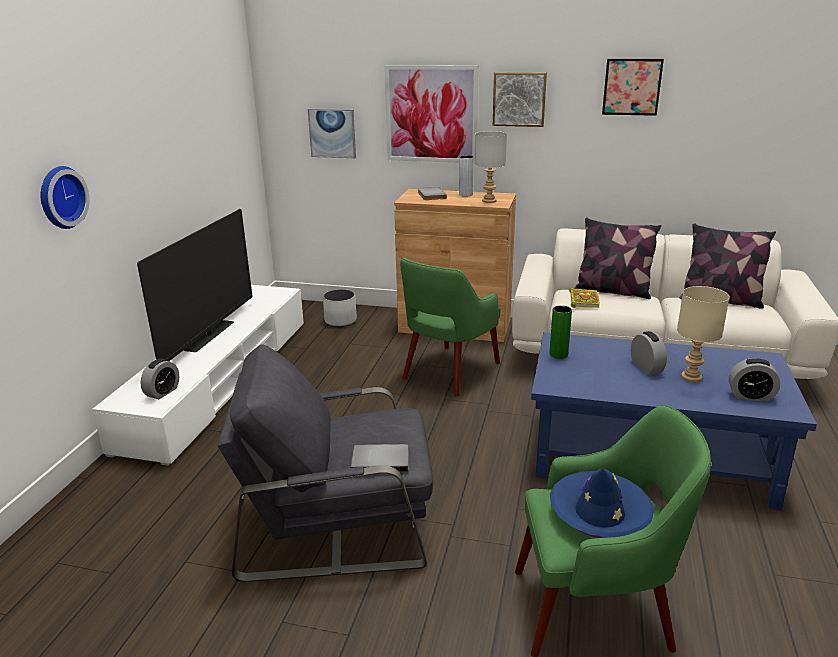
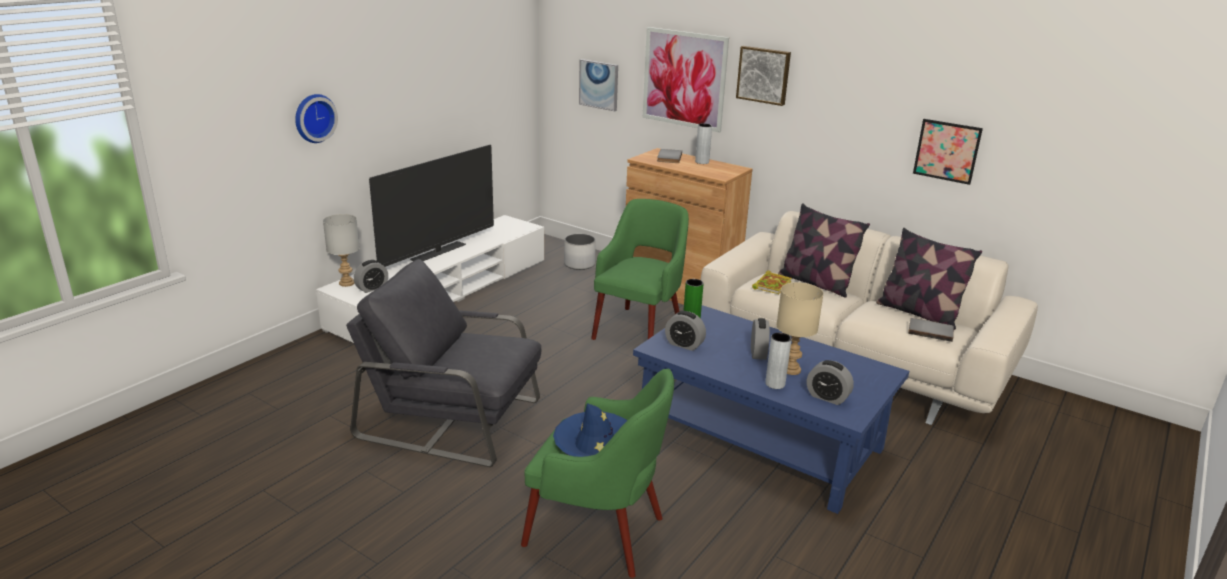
camera: 20 degrees right, 0 degrees up
grey book [351,444,408,472] -> grey book moved to [908,318,954,342]
green armchair [400,258,501,397] -> green armchair turned 150 degrees clockwise [591,199,689,340]
grey table lamp [475,131,507,203] -> grey table lamp moved to [323,214,360,287]
picture [602,59,664,116] -> picture moved to [913,119,983,185]
none -> alarm clock [665,311,706,351]
none -> grey vase [765,333,792,389]

